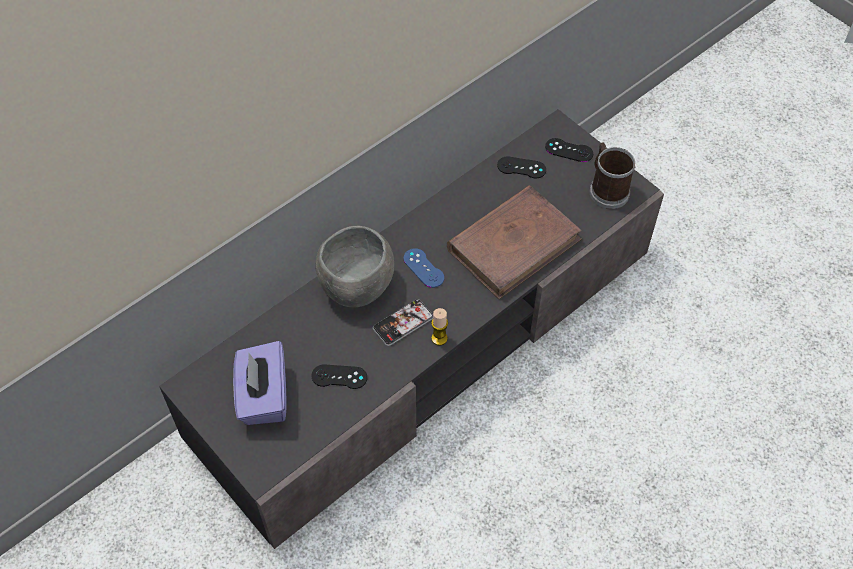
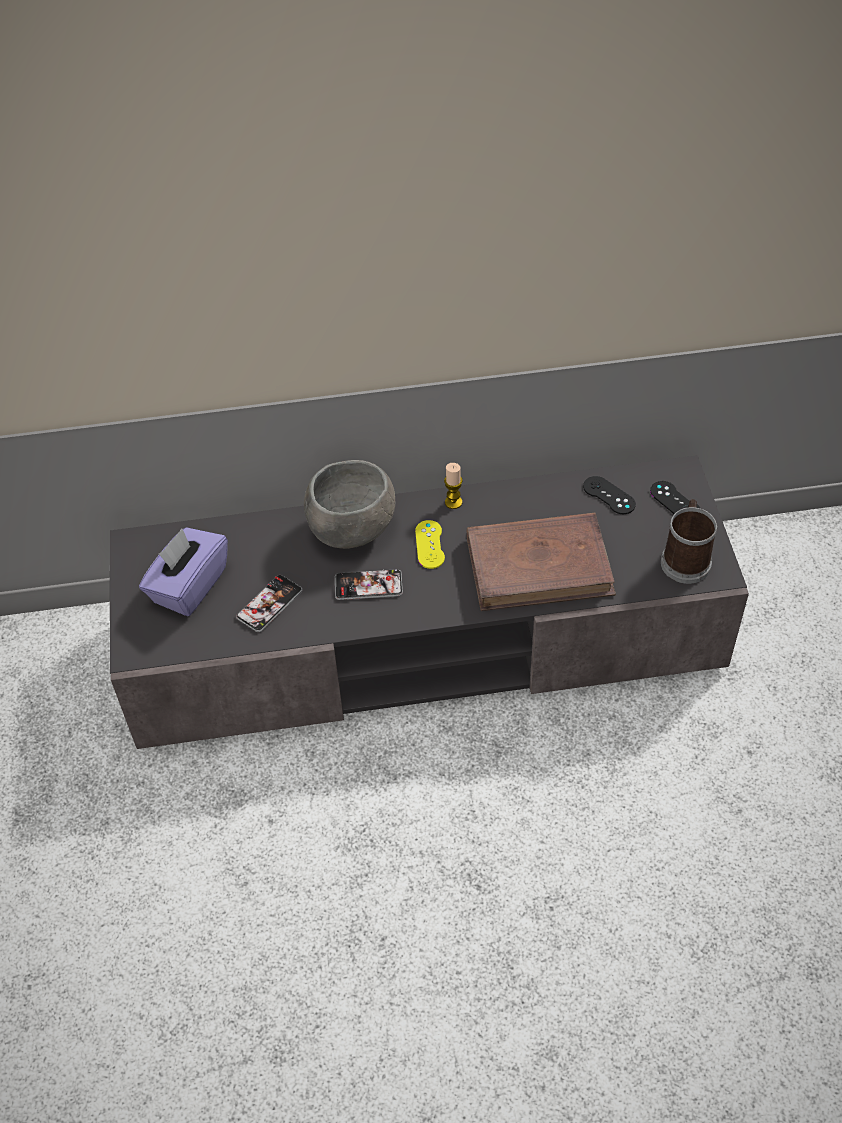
camera: 35 degrees right, 5 degrees down
black game controller [311,364,367,389] -> phone [236,575,302,632]
blue game controller [403,248,444,288] -> yellow game controller [415,520,445,569]
candle [431,308,448,346] -> candle moved to [444,463,463,509]

